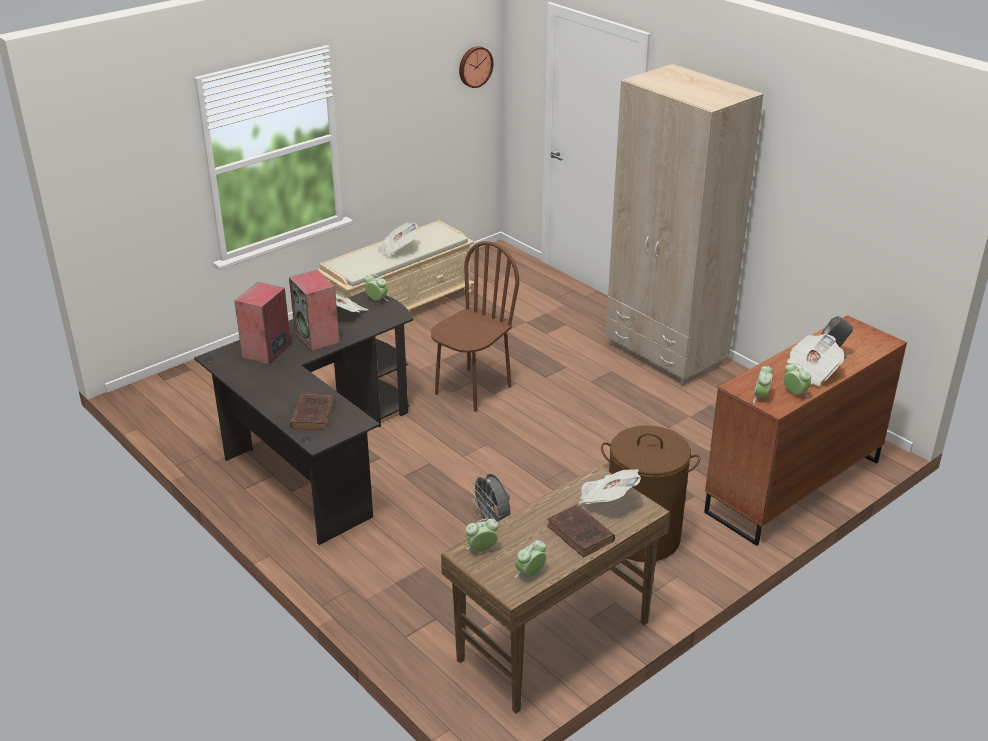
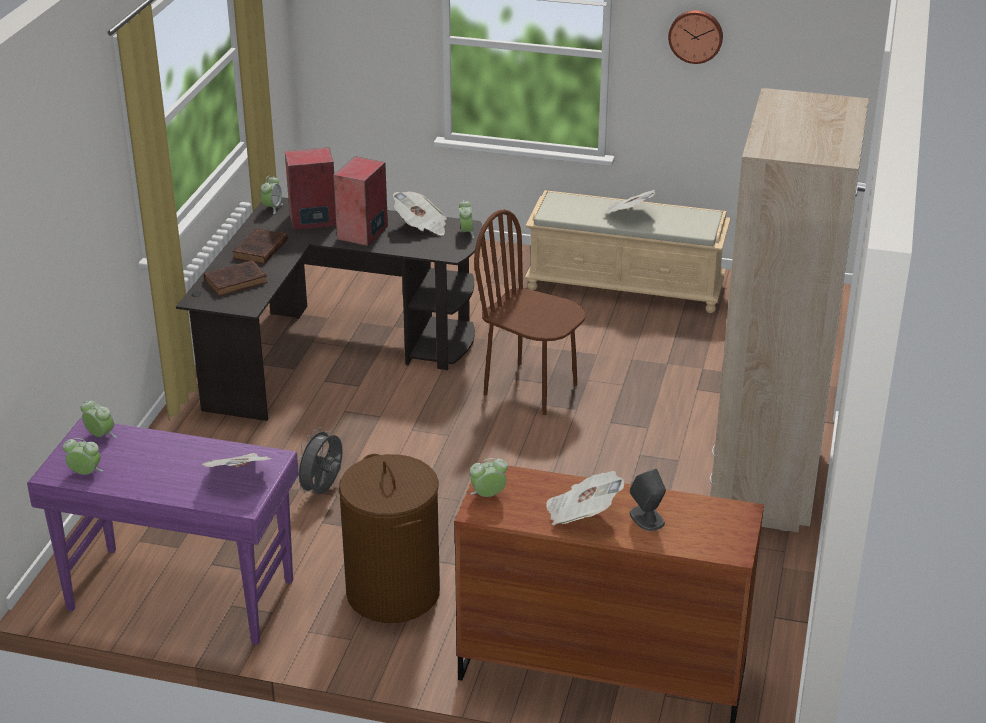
camera: 55 degrees right, 0 degrees up
brown chair [431,241,519,412] -> brown chair turned 150 degrees counterclockwise [474,209,585,415]
brown console table [441,465,670,713] -> purple console table [27,418,299,645]
wall clock [459,46,493,88] -> wall clock moved to [668,10,723,64]
brown book [547,504,615,557] -> brown book moved to [232,228,288,264]
alarm clock [783,363,811,397] -> alarm clock moved to [261,176,283,214]

